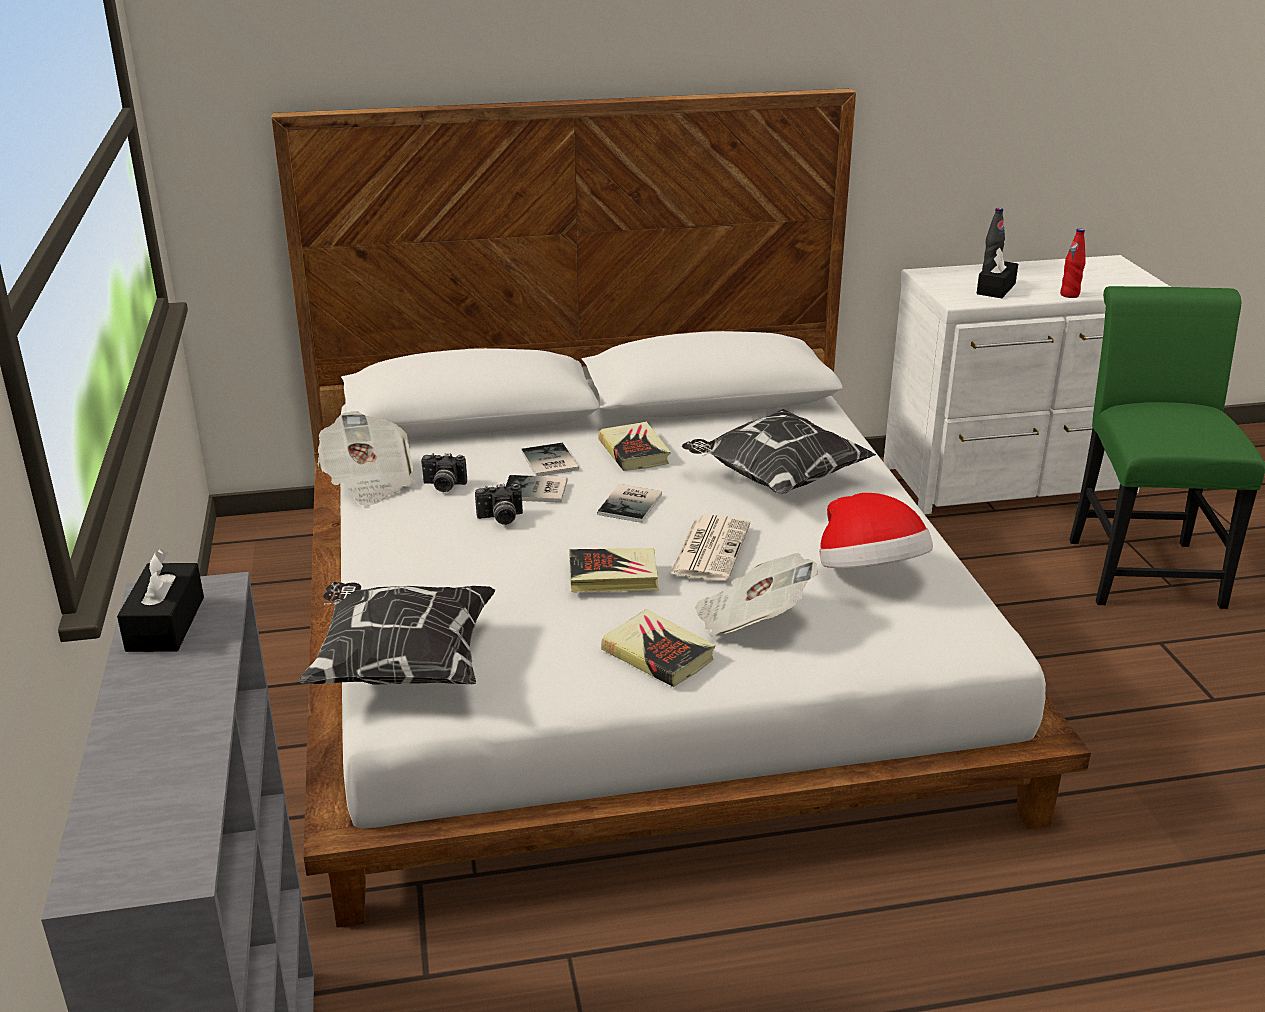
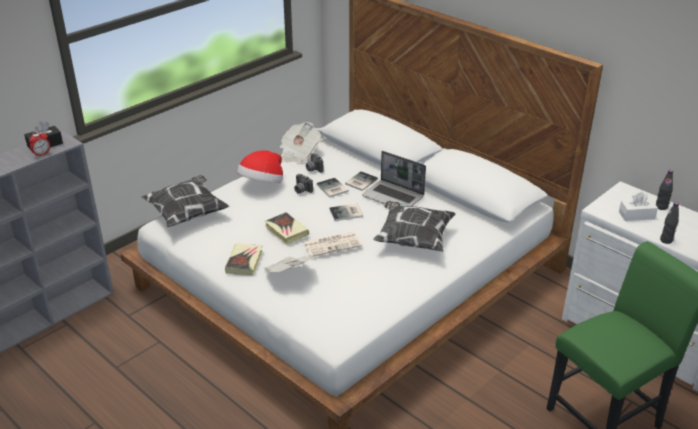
camera: 55 degrees right, 5 degrees up
book [598,422,671,471] -> laptop [362,151,426,207]
hat [819,493,933,568] -> hat moved to [237,150,283,183]
black tissue box [976,248,1018,298] -> white tissue box [619,192,658,221]
red bottle [1060,228,1086,298] -> black bottle [660,202,679,244]
none -> alarm clock [29,131,51,156]

